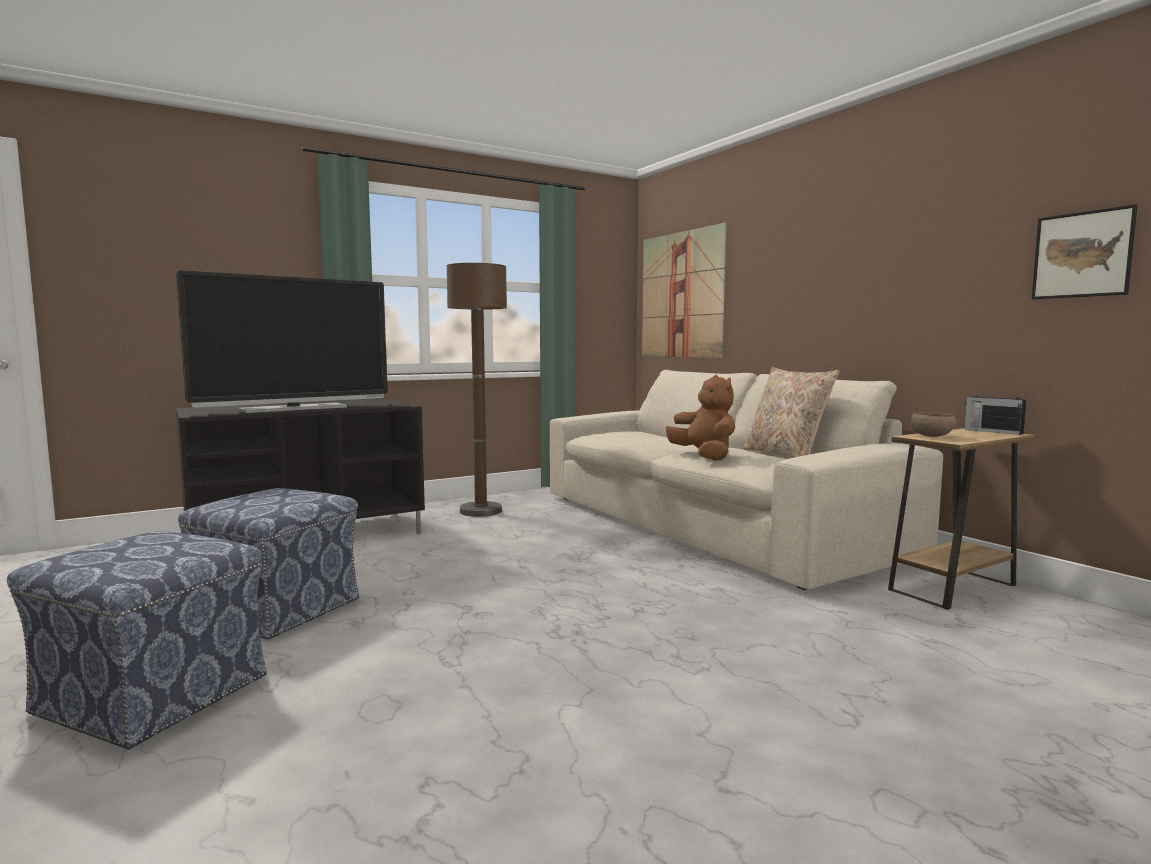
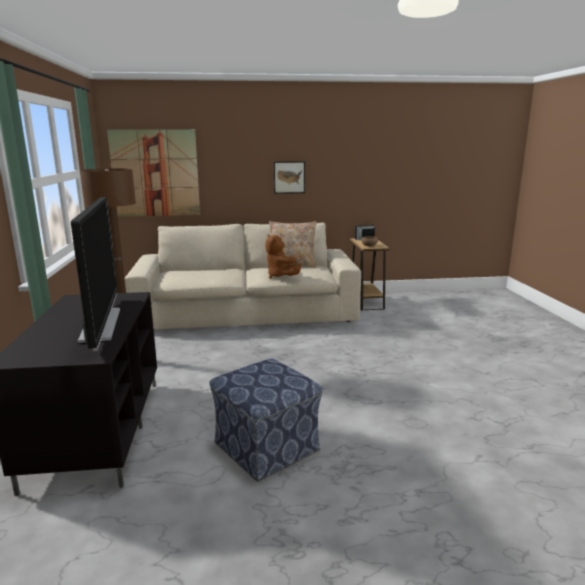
camera: 65 degrees left, 10 degrees up
ottoman [7,531,267,750] -> none
brown plush toy [666,375,735,461] -> brown plush toy turned 120 degrees counterclockwise [265,235,301,278]
picture [1032,204,1138,299] -> picture moved to [274,161,305,194]

